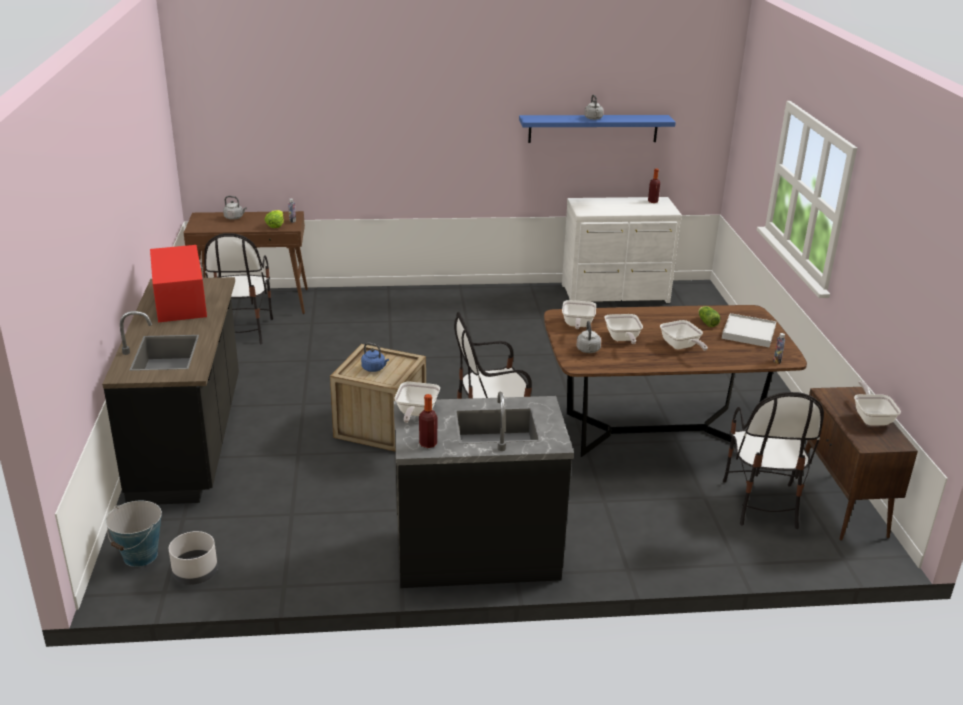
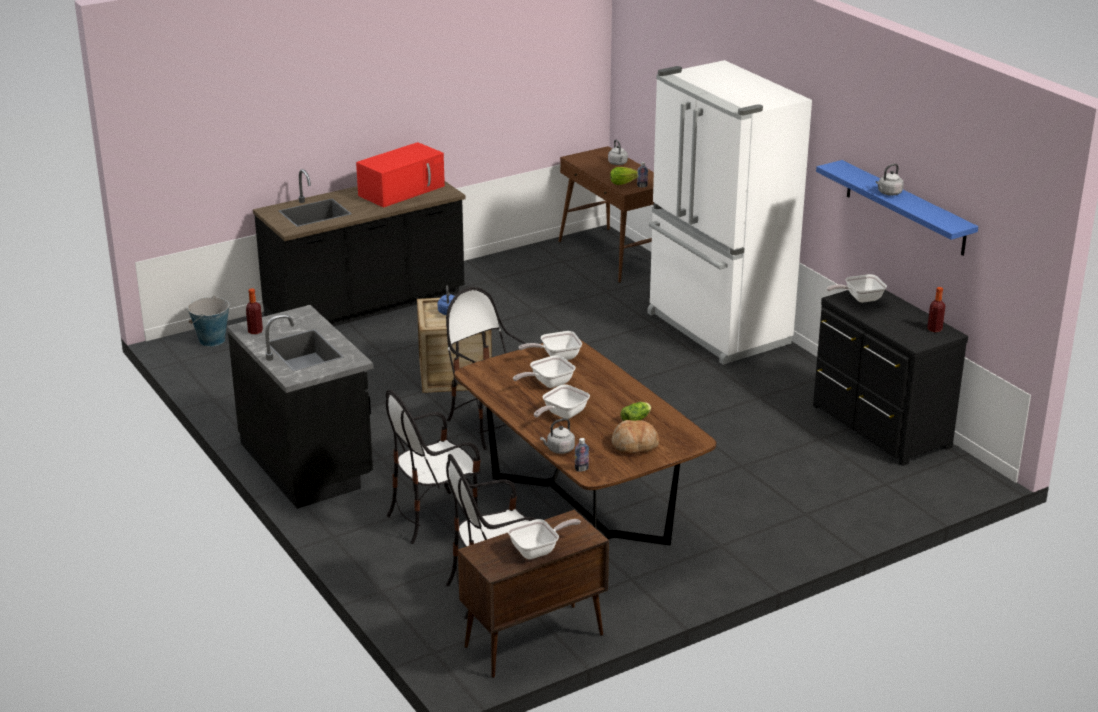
camera: 65 degrees right, 0 degrees up
grey planter [169,531,218,585] -> none
chair [204,233,273,345] -> chair moved to [386,390,480,544]
frying pan [394,382,440,423] -> frying pan moved to [827,274,887,303]
white dresser [562,197,682,303] -> black dresser [813,290,968,466]
grey kettle [576,321,601,353] -> grey kettle moved to [540,418,575,454]
white tray [722,313,776,347] -> bread [612,420,659,454]
none -> white fridge [647,60,812,365]

